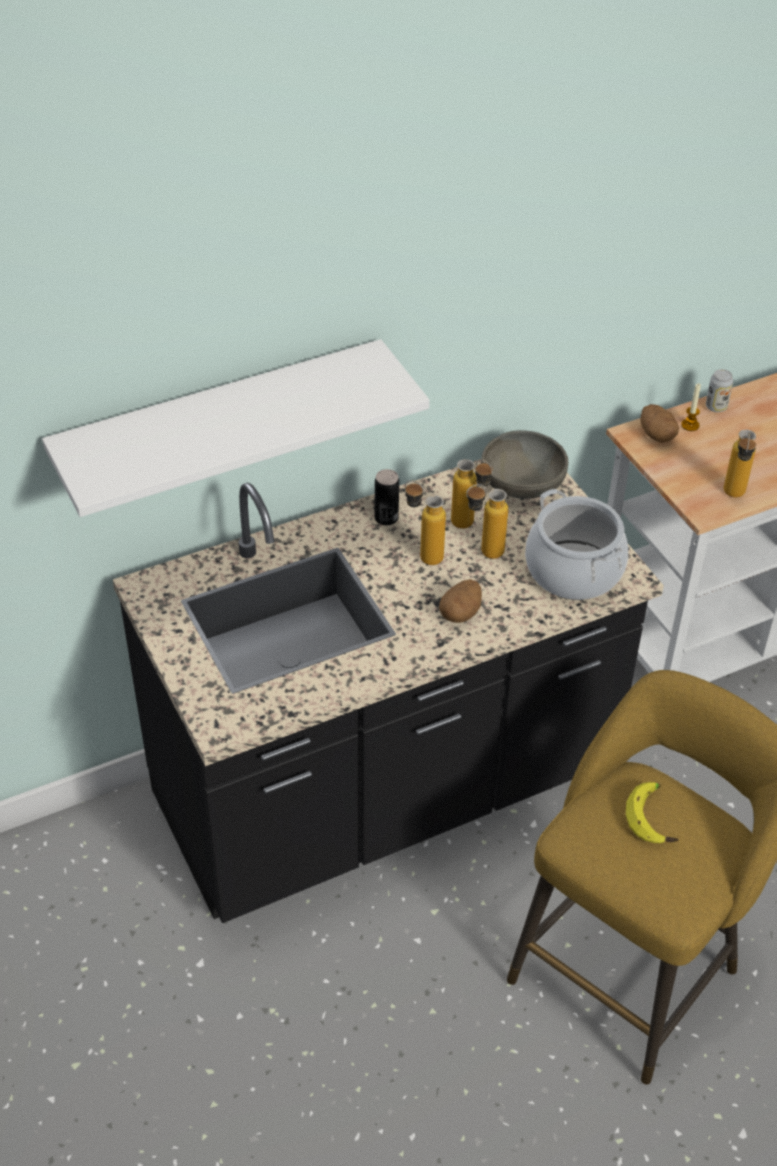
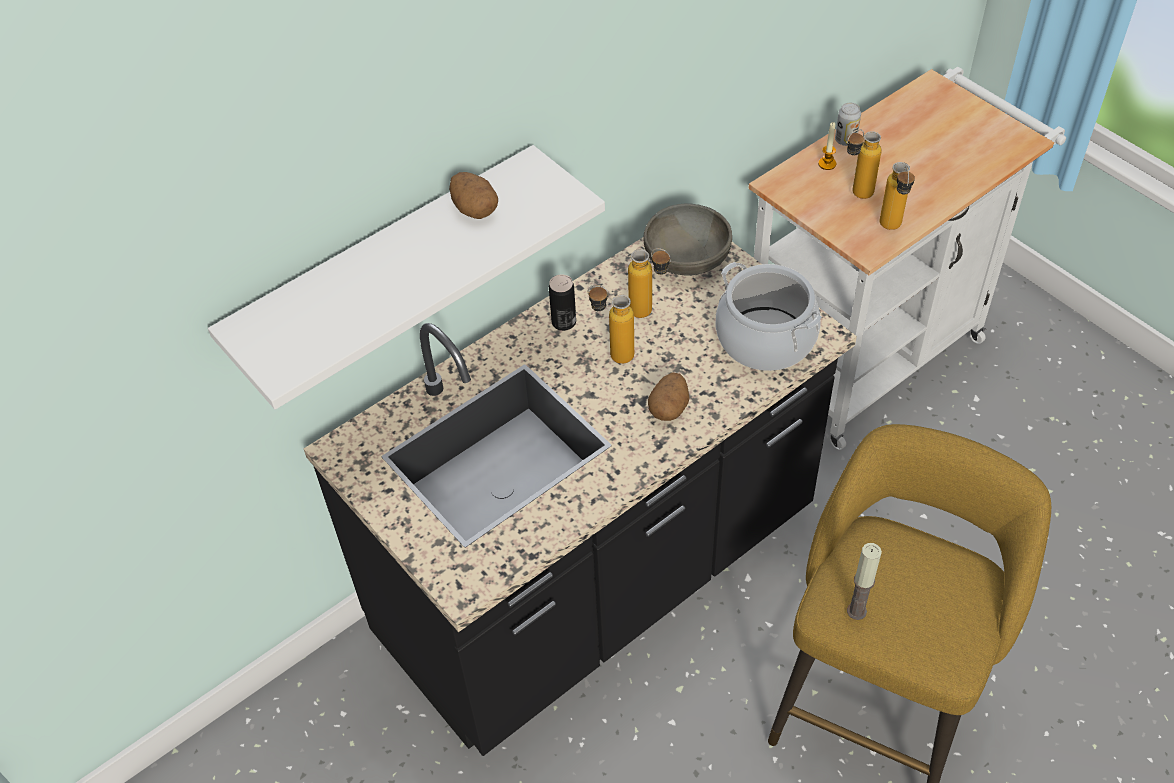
camera: 10 degrees left, 5 degrees up
bottle [466,484,508,559] -> bottle moved to [847,129,882,199]
banana [626,782,679,843] -> none
potato [640,404,679,443] -> potato moved to [449,172,498,219]
none -> candle [847,543,882,620]

